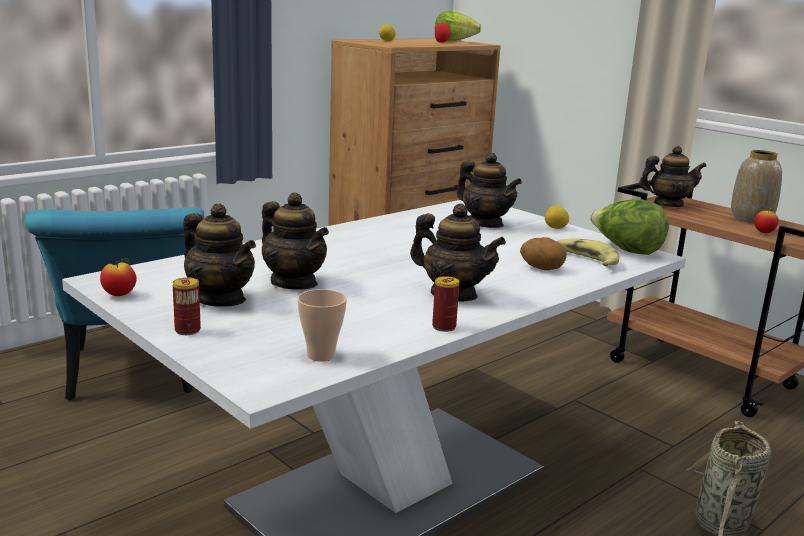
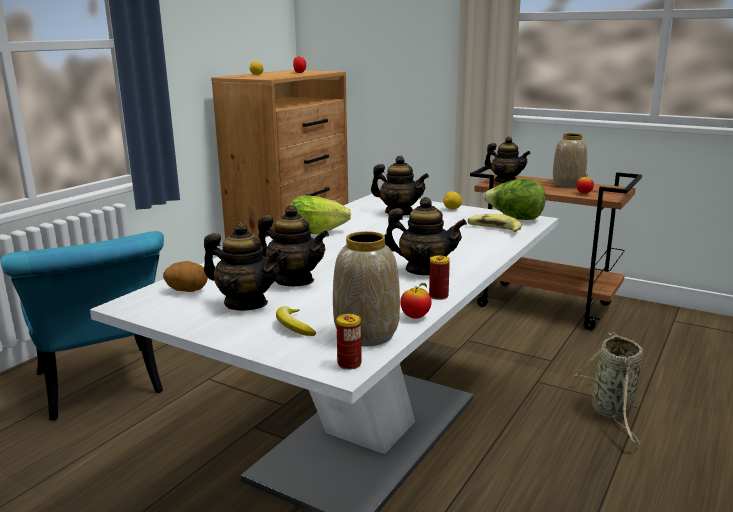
camera: 15 degrees left, 0 degrees up
apple [100,258,137,296] -> apple moved to [400,283,431,319]
can [173,277,201,335] -> can moved to [336,314,362,370]
cup [297,289,347,362] -> vase [333,231,400,346]
lettuce [435,11,481,41] -> lettuce moved to [290,195,351,234]
potato [520,237,567,270] -> potato moved to [163,261,208,292]
teapot [639,146,707,207] -> teapot turned 60 degrees clockwise [485,137,531,183]
none -> banana [276,306,316,336]

